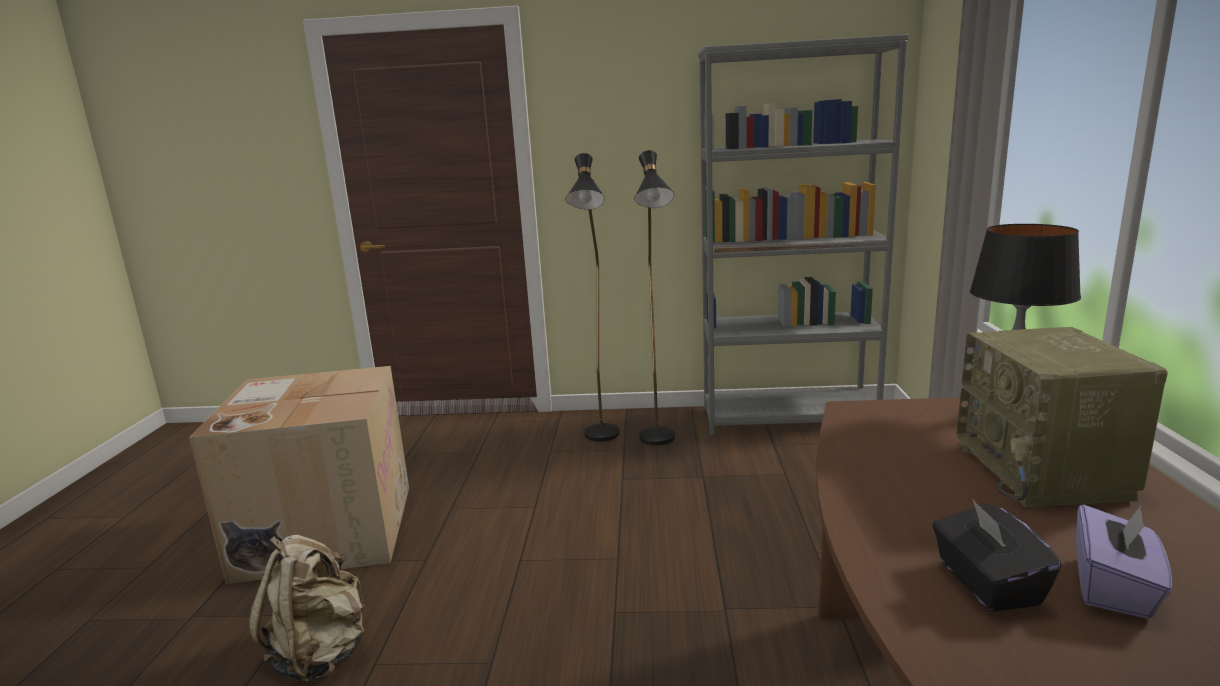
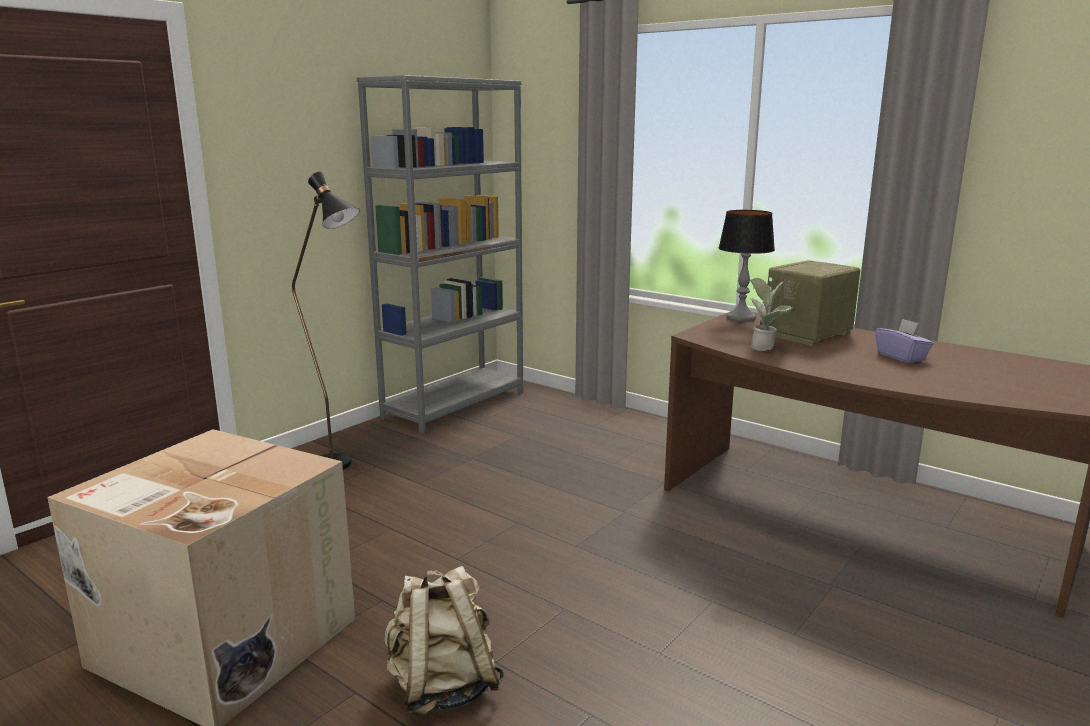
camera: 55 degrees left, 0 degrees up
black floor lamp [634,150,675,445] -> none
black tissue box [932,498,1062,612] -> none
radio [957,327,1168,507] -> radio turned 105 degrees clockwise [760,260,860,346]
none -> potted plant [750,278,795,351]

